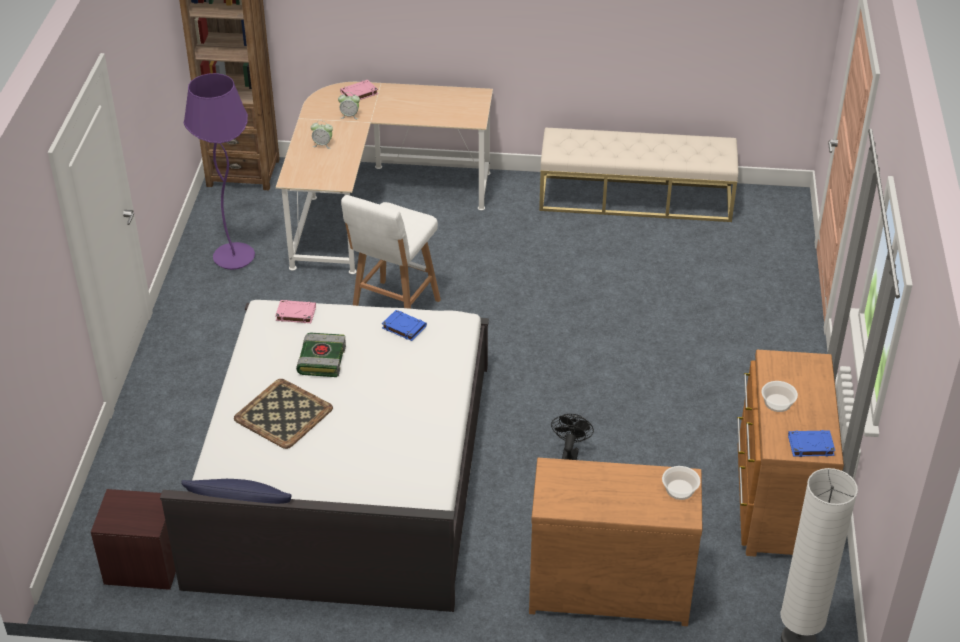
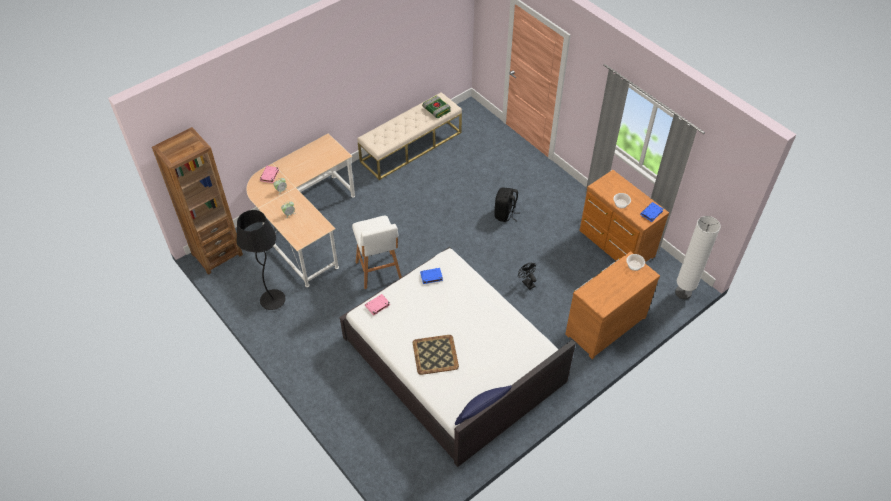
camera: 45 degrees left, 10 degrees up
brown nightstand [91,489,176,590] -> none
purple floor lamp [184,73,255,270] -> black floor lamp [237,210,286,310]
book [296,333,346,377] -> book moved to [422,95,451,118]
none -> black backpack [494,187,518,222]

